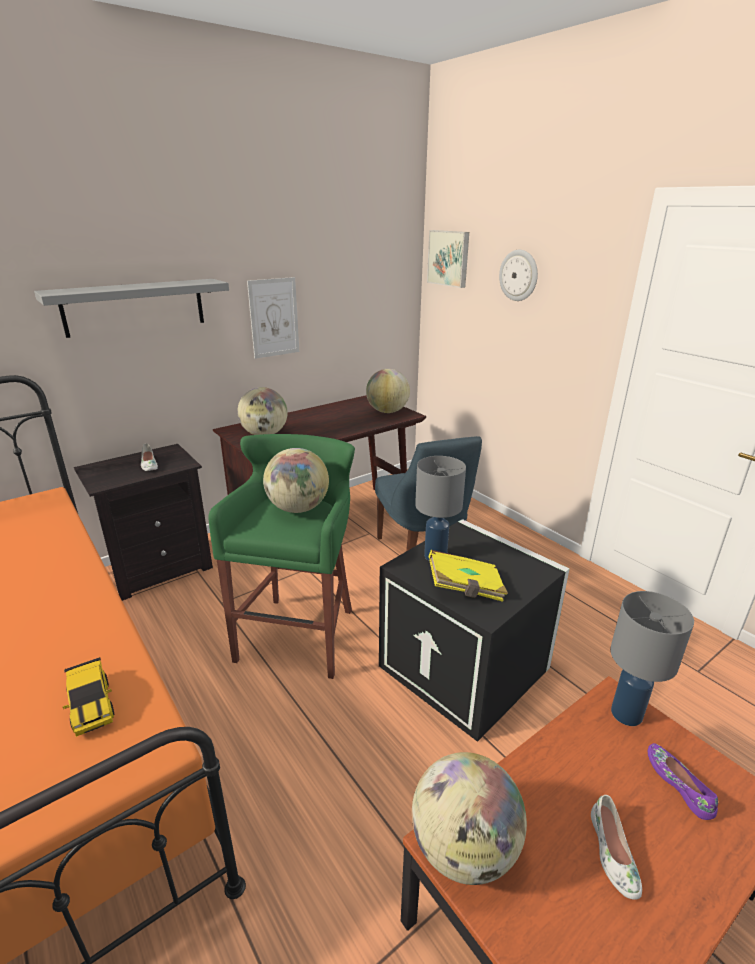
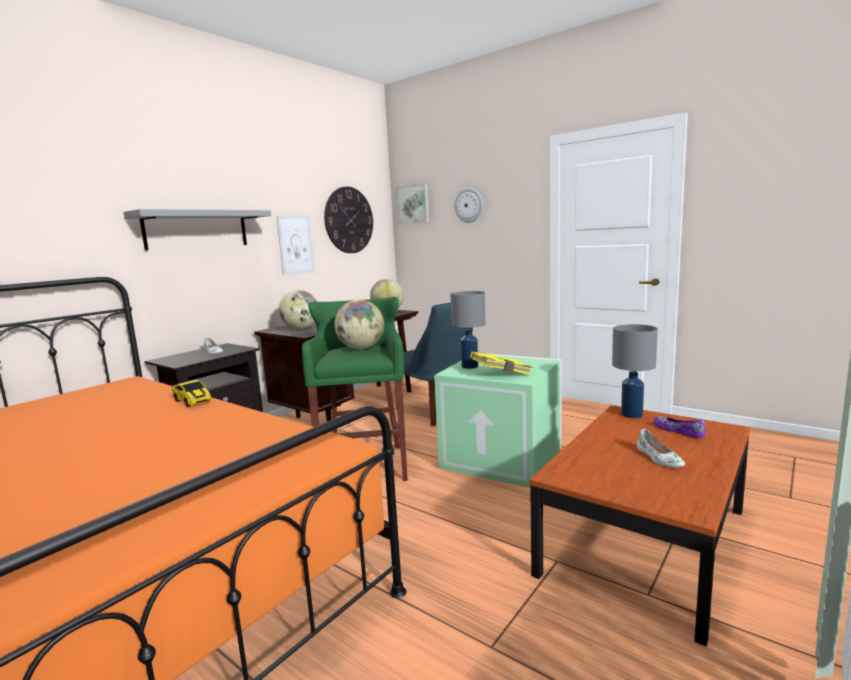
camera: 15 degrees left, 15 degrees down
toy car [63,657,114,737] -> toy car moved to [171,380,211,407]
black storage box [379,519,570,742] -> green storage box [434,353,562,488]
globe [412,752,527,885] -> none
none -> wall clock [324,187,373,253]

